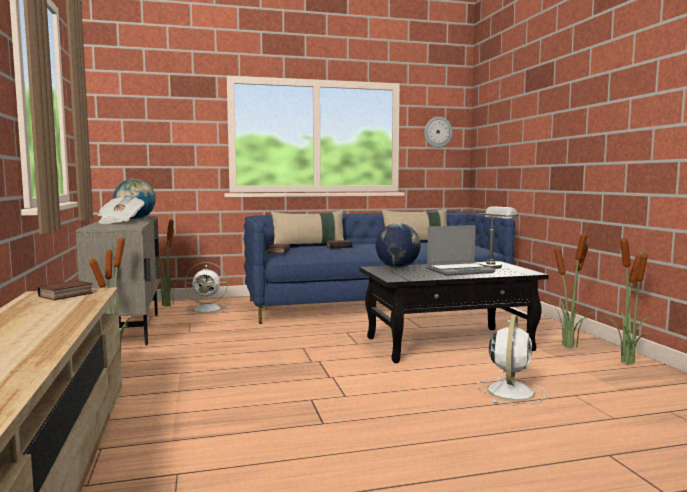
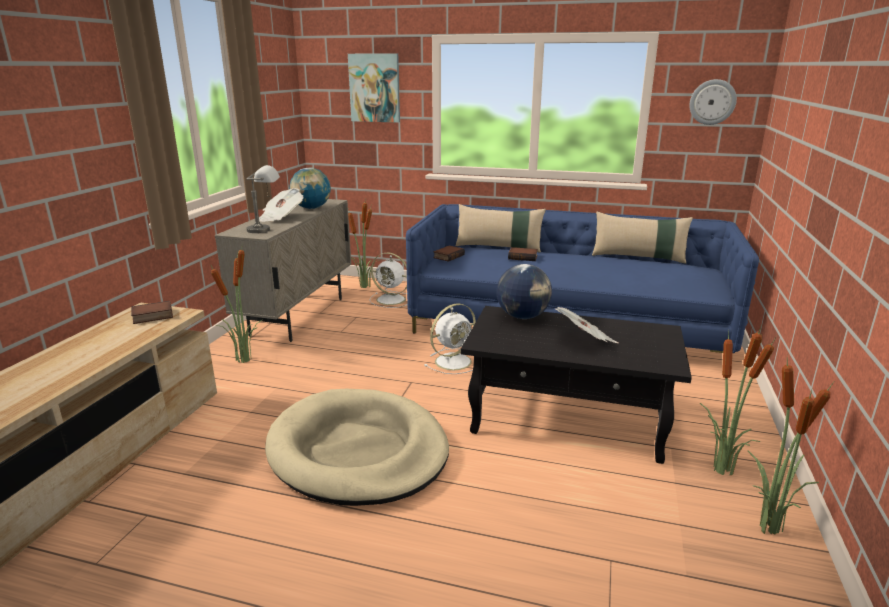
camera: 30 degrees right, 15 degrees up
laptop [427,225,495,276] -> newspaper [554,307,619,343]
white fan [477,315,546,404] -> white fan moved to [424,303,476,374]
grey table lamp [478,206,519,269] -> grey table lamp moved to [247,165,280,233]
none -> beige dog bed [265,389,449,506]
none -> picture [348,53,400,123]

